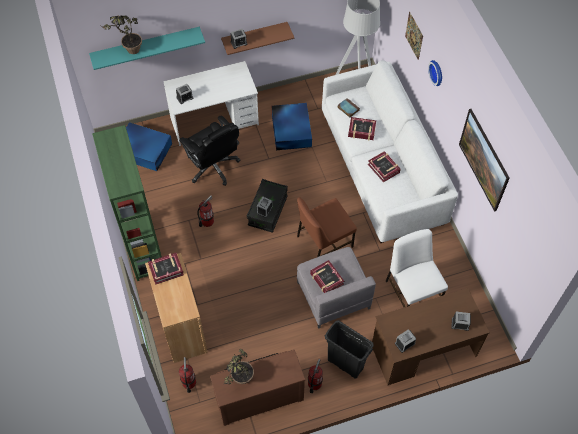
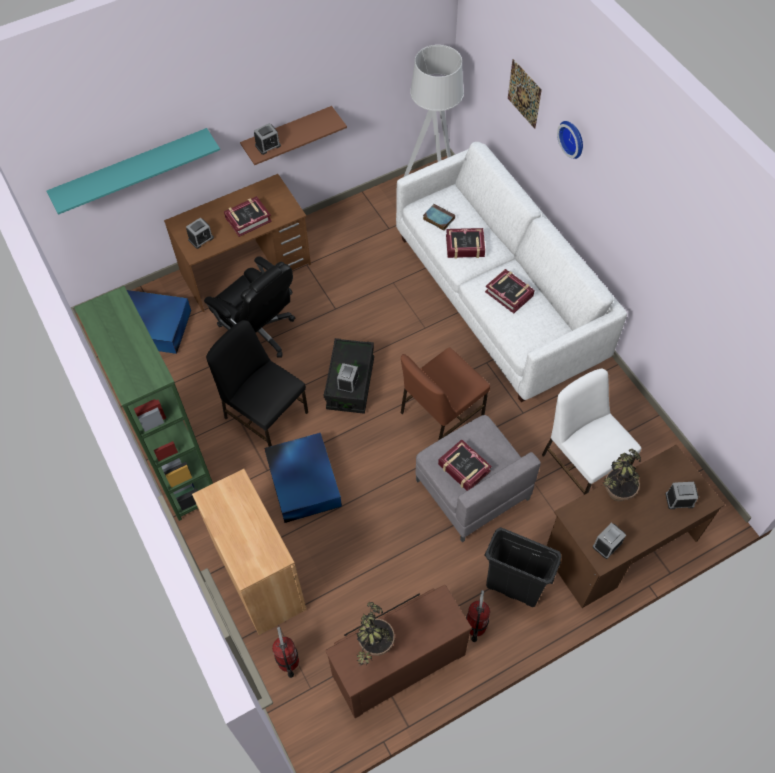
camera: 10 degrees left, 0 degrees up
potted plant [99,15,142,54] -> potted plant moved to [602,449,641,501]
book [148,253,184,285] -> book moved to [224,196,272,237]
white desk [163,61,259,146] -> brown desk [164,174,311,312]
fire extinguisher [197,195,214,227] -> black chair [206,320,308,447]
blue storage box [272,103,312,150] -> blue storage box moved to [264,433,342,523]
picture [459,109,509,212] -> none

